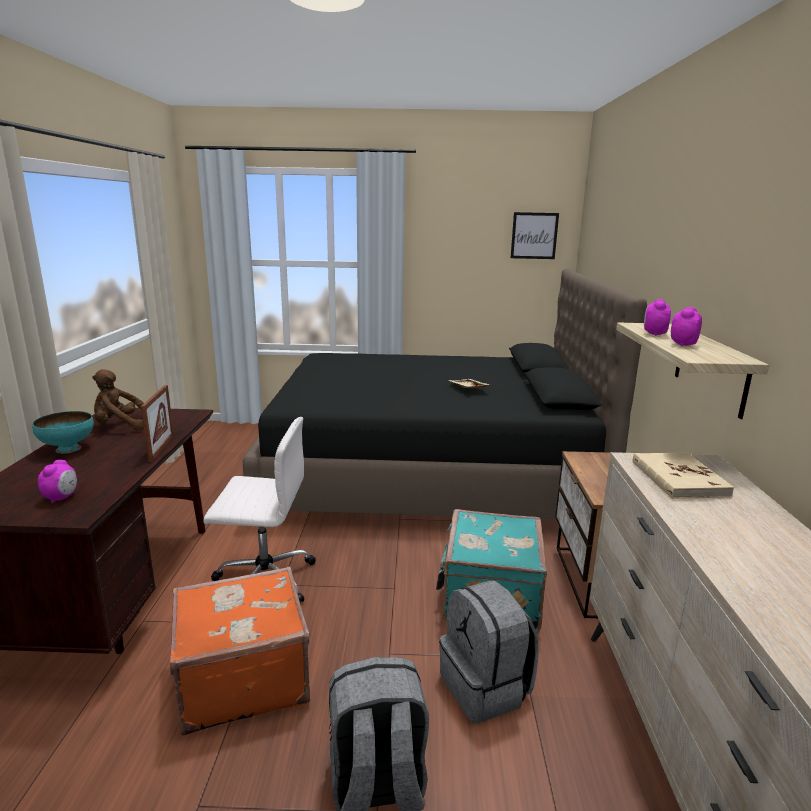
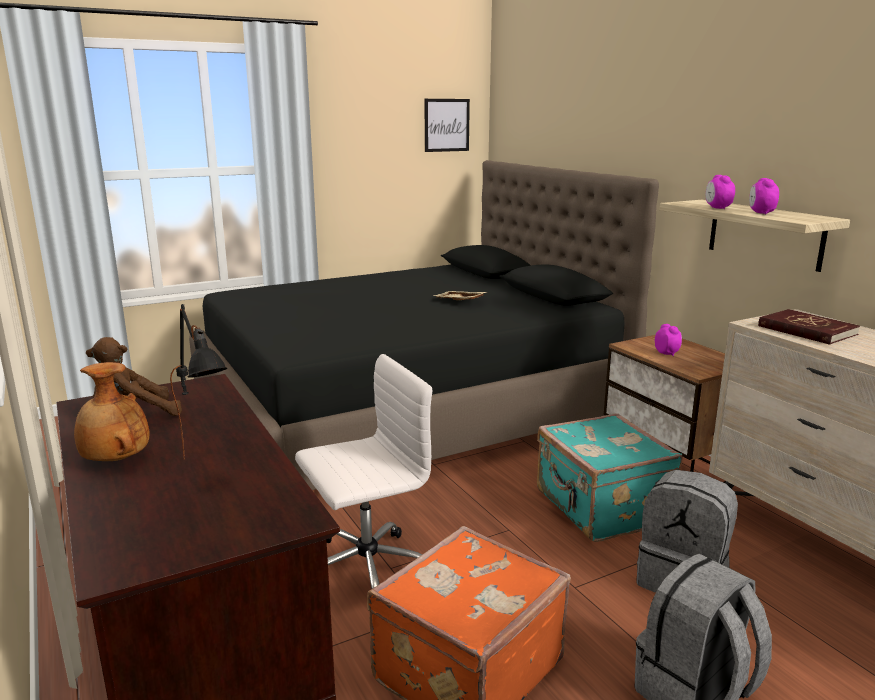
camera: 30 degrees left, 0 degrees up
turquoise bowl [32,411,94,454] -> brown vase [74,362,149,461]
alarm clock [38,460,77,503] -> alarm clock moved to [655,324,682,356]
picture frame [141,385,174,462] -> none
beige book [633,452,734,499] -> red book [758,309,860,345]
none -> black table lamp [170,304,227,459]

